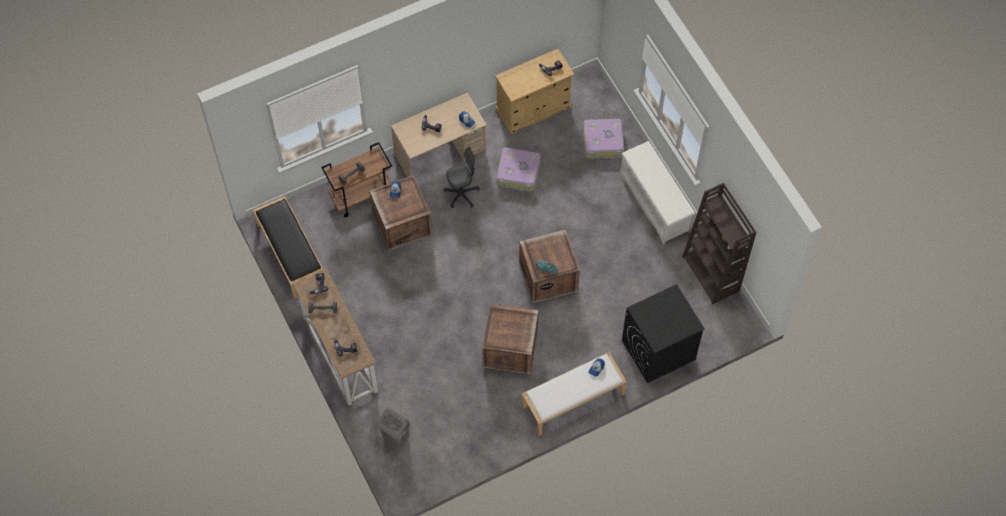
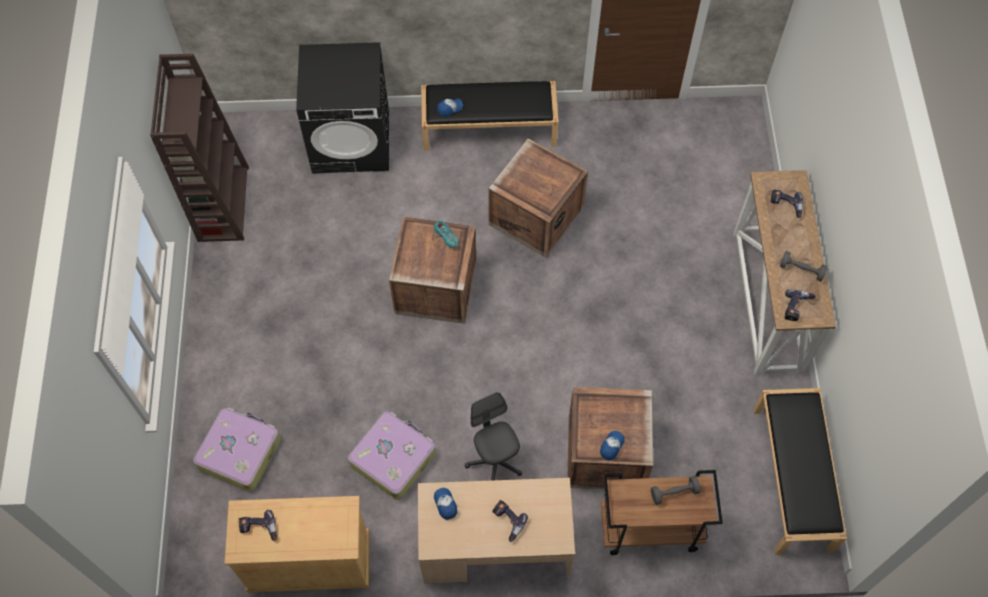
camera: 155 degrees left, 0 degrees up
grey laundry basket [378,408,411,448] -> none
grey office chair [444,147,480,208] -> grey office chair turned 60 degrees clockwise [465,392,522,481]
white bench [521,352,627,436] -> black bench [421,81,559,151]
white shoe rack [620,141,695,244] -> none

